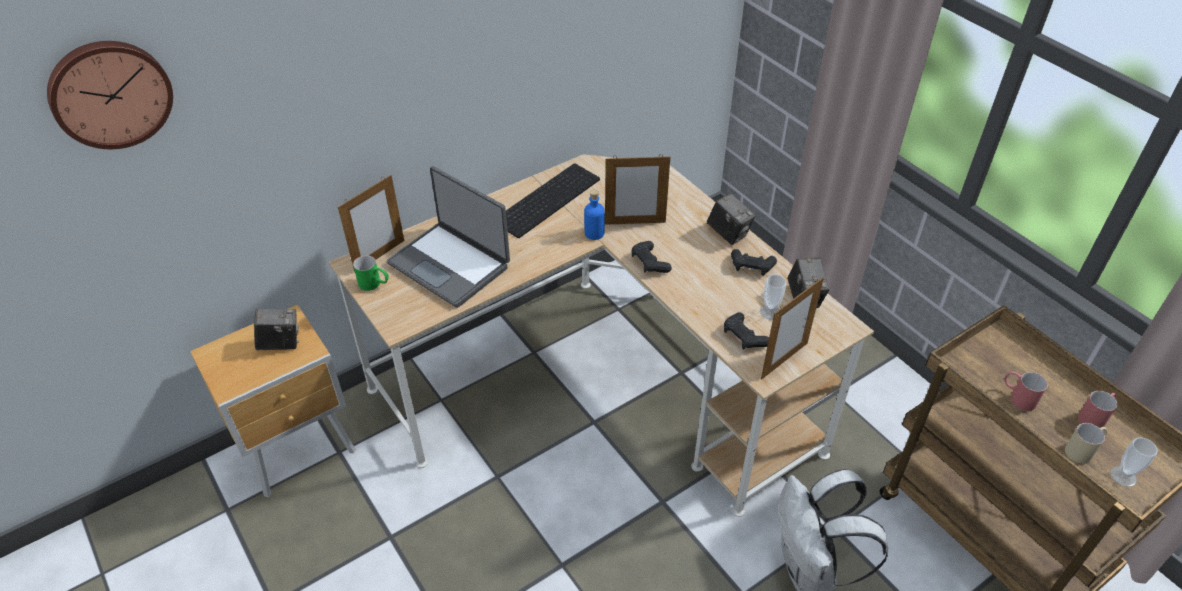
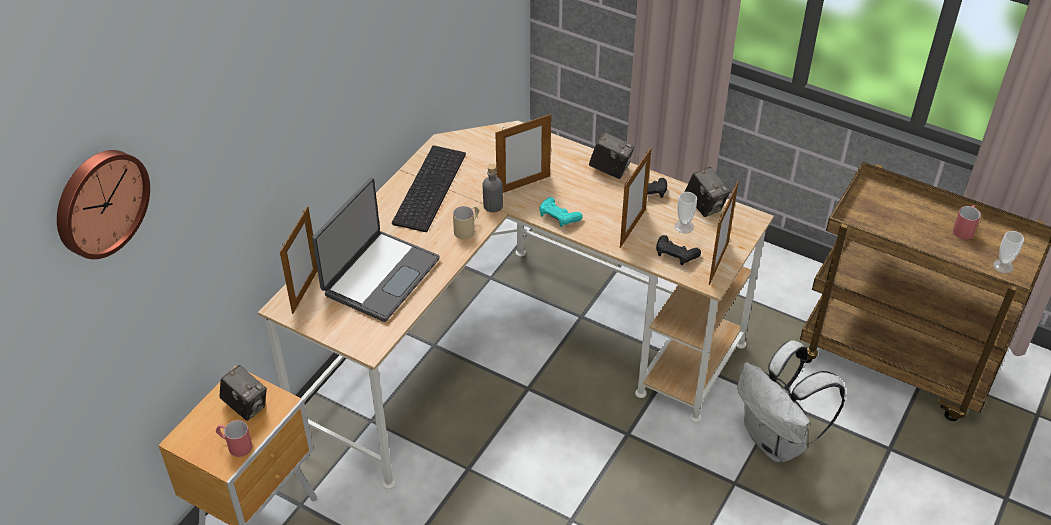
camera: 25 degrees left, 0 degrees up
camera [254,309,299,350] -> camera turned 75 degrees clockwise [219,365,267,421]
green mug [353,255,389,291] -> none
laptop [387,166,510,308] -> laptop turned 75 degrees counterclockwise [312,178,440,322]
blue bottle [584,189,605,240] -> grey bottle [483,164,503,213]
black game controller [631,241,672,273] -> turquoise game controller [539,197,583,227]
red mug [1004,371,1048,411] -> red mug moved to [216,420,252,457]
beige mug [1065,423,1107,464] -> beige mug moved to [453,206,479,239]
none -> picture frame [620,148,652,248]

